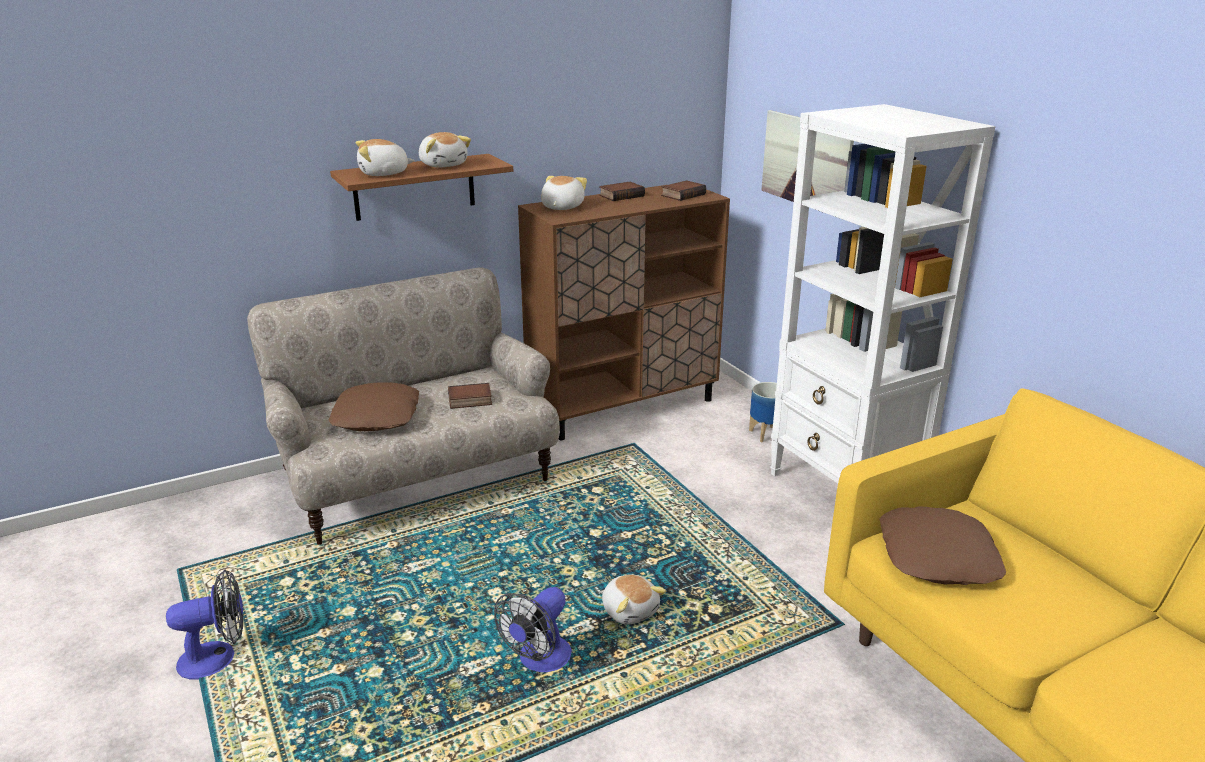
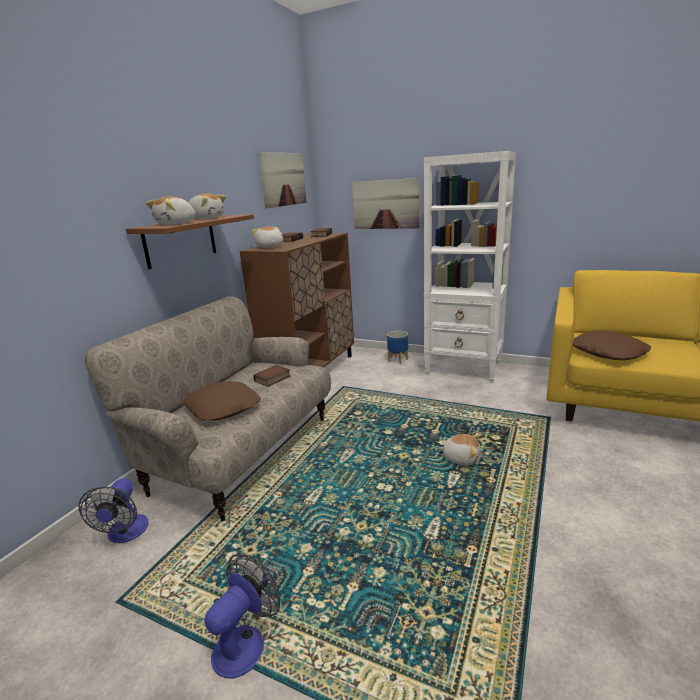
camera: 35 degrees left, 5 degrees down
fan [494,587,572,672] -> fan moved to [78,478,148,543]
none -> picture [258,152,307,208]

